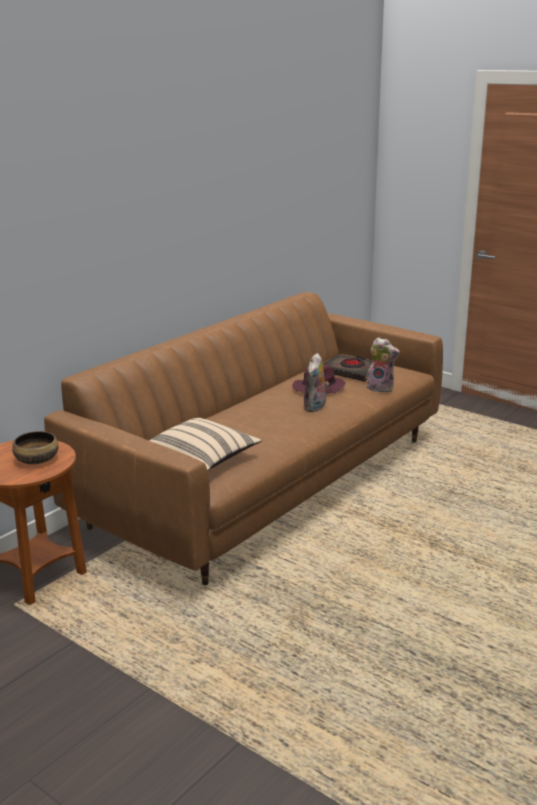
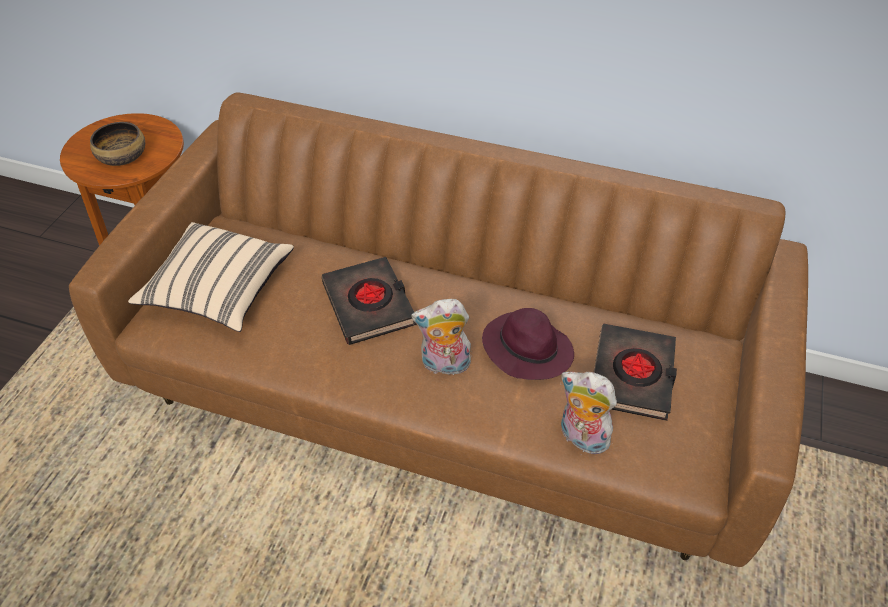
camera: 70 degrees right, 25 degrees up
plush toy [366,337,400,393] -> plush toy turned 120 degrees clockwise [561,372,617,454]
none -> black book [322,257,416,345]

